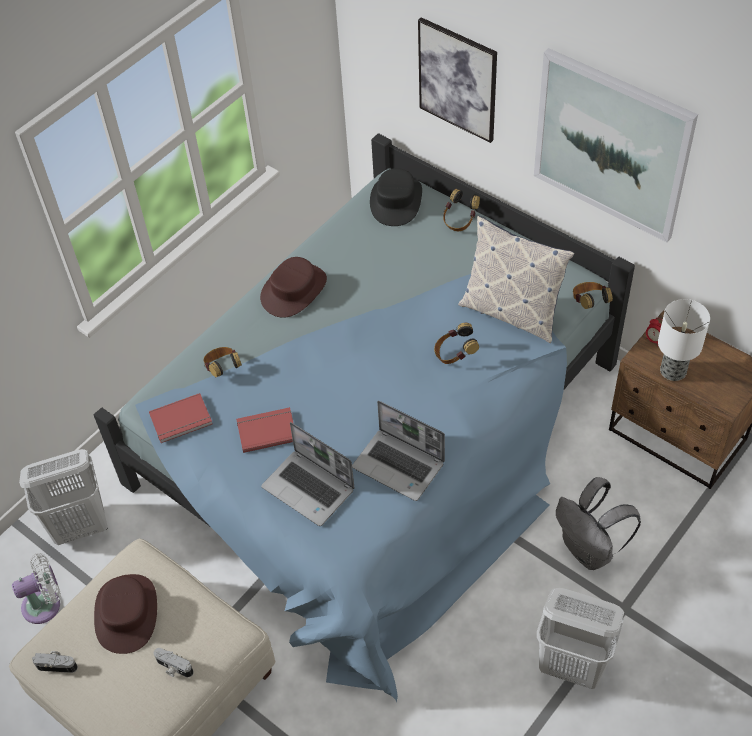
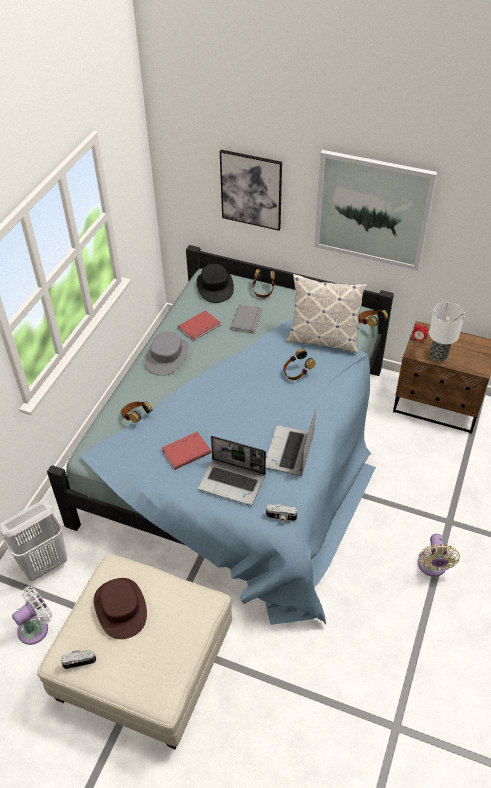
camera: 20 degrees left, 5 degrees down
red book [149,393,212,443] -> red book moved to [178,310,221,341]
camera [154,648,194,677] -> camera moved to [266,505,297,523]
brown hat [260,257,327,318] -> grey hat [144,331,189,376]
laptop [352,401,445,501] -> laptop turned 90 degrees clockwise [266,409,316,476]
white laundry basket [537,588,624,689] -> beige fan [418,534,460,577]
grey backpack [556,477,641,570] -> none
none -> grey book [230,304,262,334]

